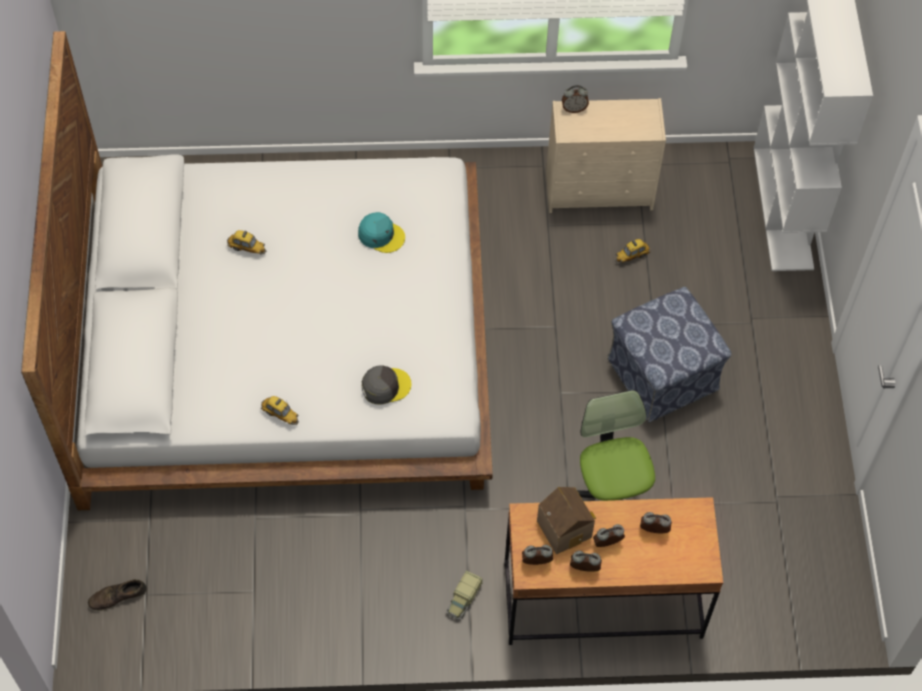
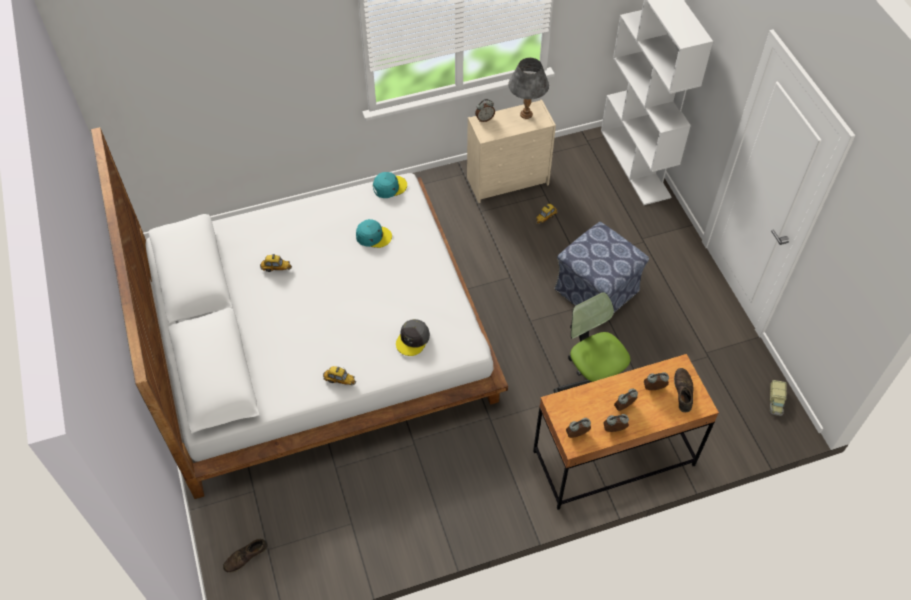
camera: 15 degrees left, 5 degrees down
grey cap [362,366,412,405] -> grey cap turned 150 degrees clockwise [396,319,430,356]
toy truck [446,571,483,620] -> toy truck moved to [770,380,787,416]
toy house [537,487,596,554] -> none
none -> turquoise cap [373,172,407,198]
none -> grey table lamp [508,58,549,119]
none -> brown shoe [674,368,694,412]

